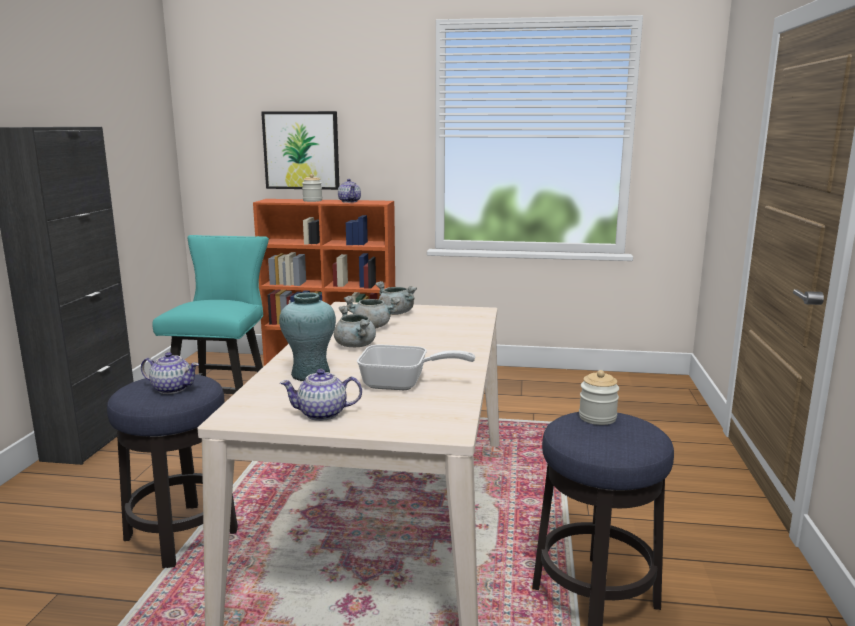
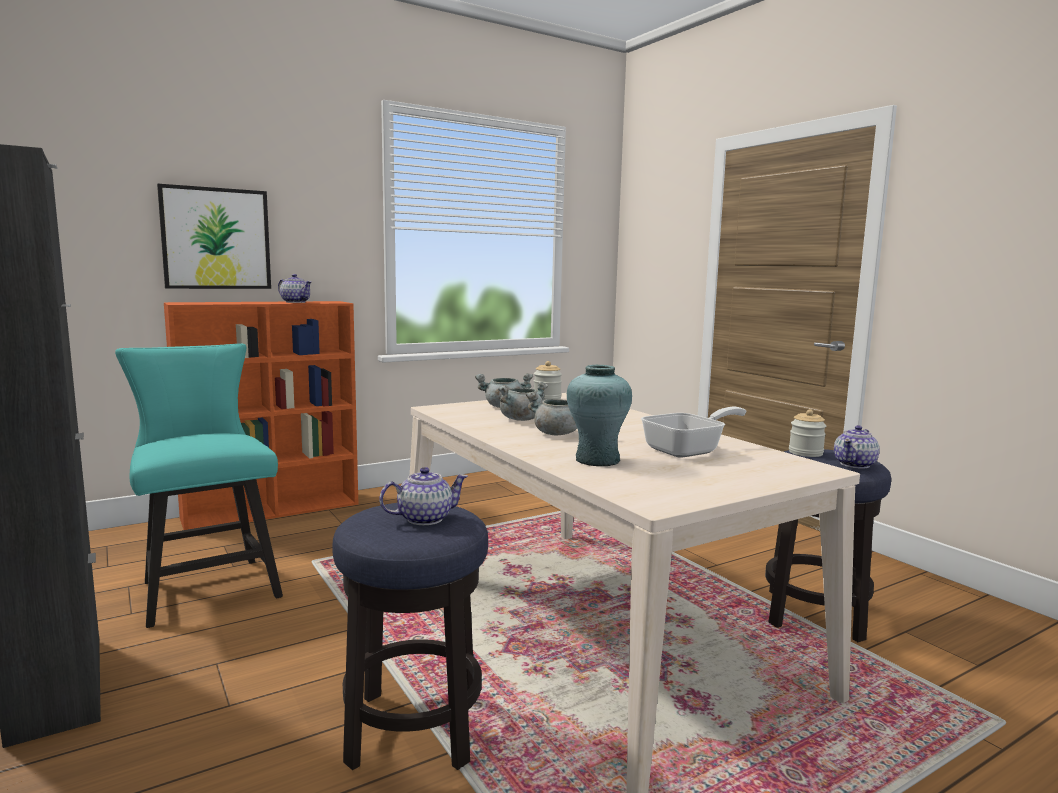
camera: 40 degrees left, 5 degrees down
teapot [280,369,362,421] -> teapot moved to [834,425,880,469]
jar [302,174,322,202] -> jar moved to [534,361,562,401]

